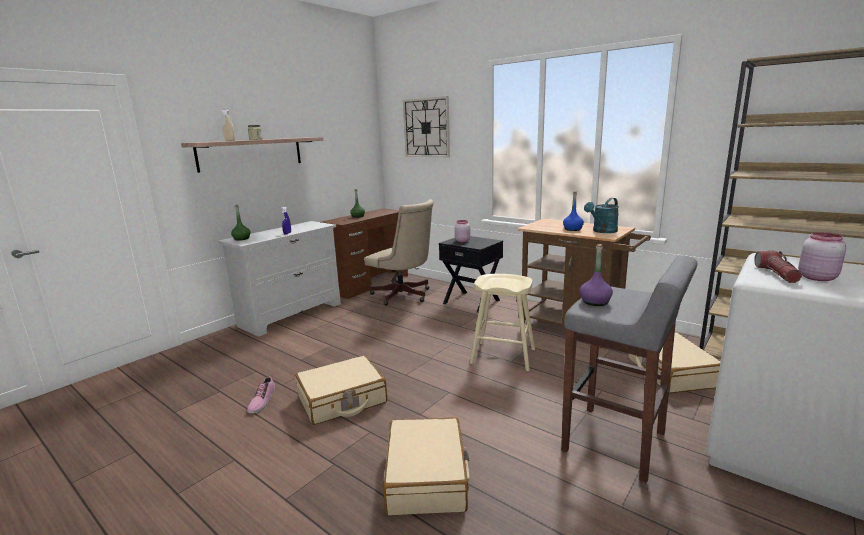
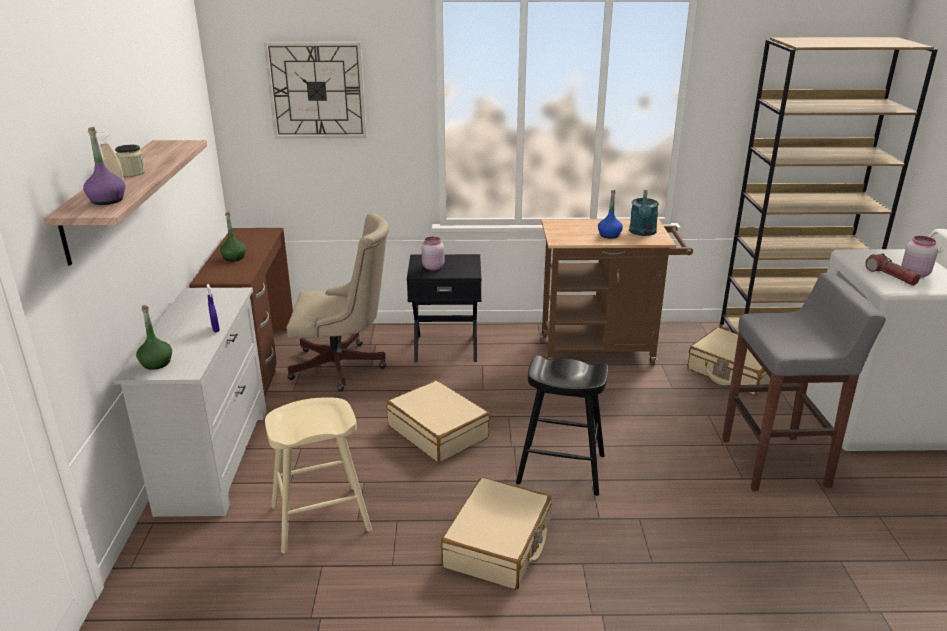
camera: 40 degrees left, 10 degrees up
shoe [247,377,275,414] -> none
beige suitcase [383,417,470,516] -> beige suitcase moved to [387,380,490,462]
beige stool [470,274,535,371] -> beige stool moved to [265,397,372,553]
purple bottle [580,244,613,306] -> purple bottle moved to [83,127,125,205]
none -> black stool [516,356,608,496]

